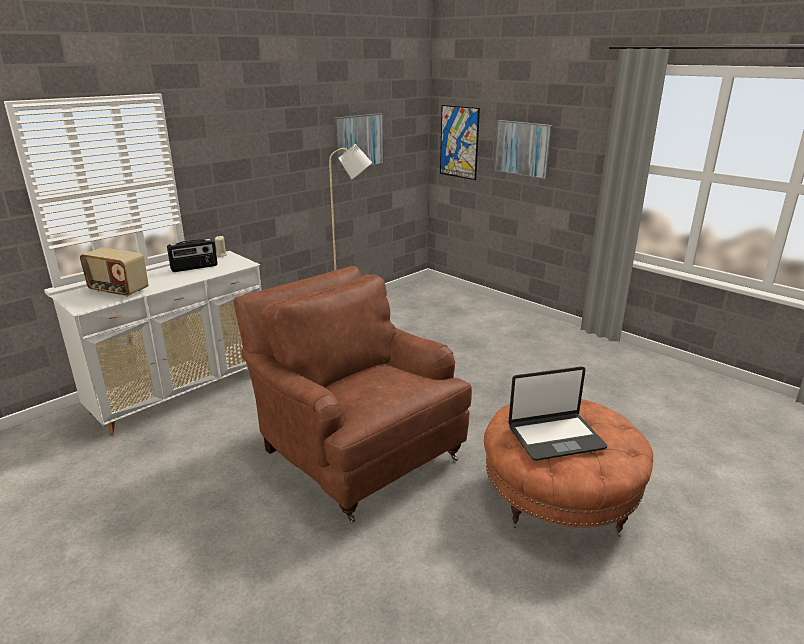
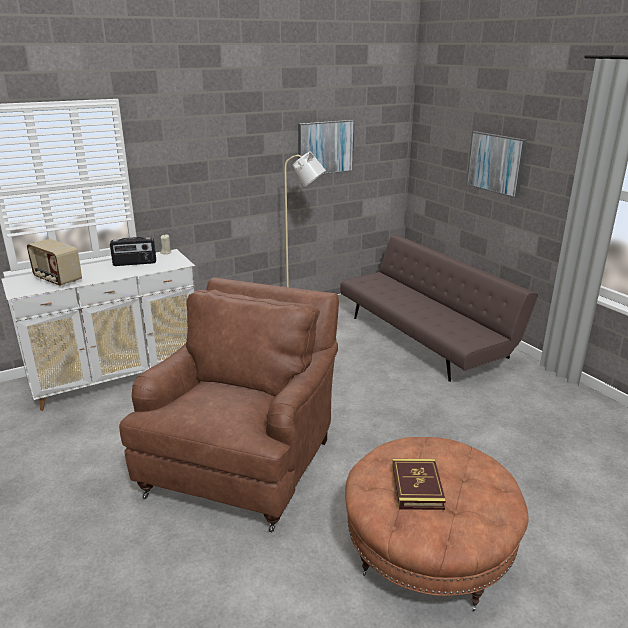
camera: 15 degrees right, 0 degrees up
brown armchair [233,266,472,523] -> brown armchair turned 45 degrees clockwise [119,277,339,532]
picture [440,105,480,180] -> none
laptop [508,367,607,461] -> book [392,459,446,510]
none -> brown sofa [340,235,538,382]

